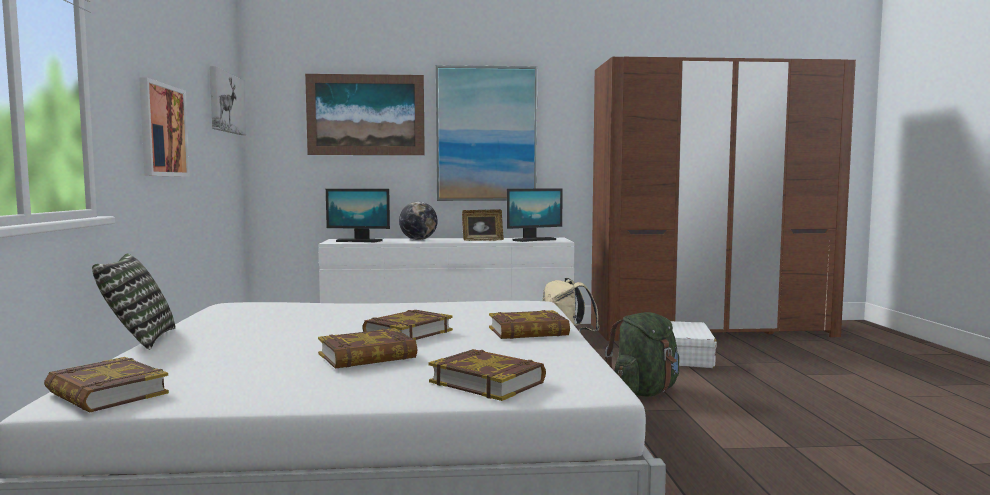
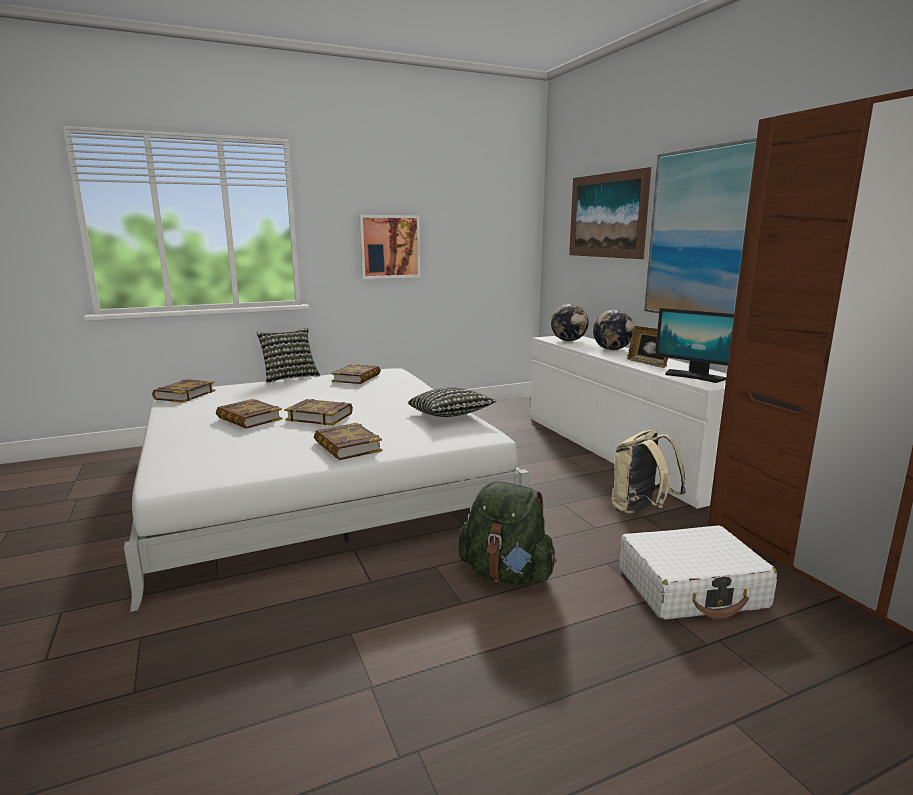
camera: 70 degrees right, 10 degrees up
picture [210,66,246,135] -> none
monitor [326,189,390,242] -> globe [551,304,589,341]
book [428,349,546,401] -> book moved to [331,364,381,384]
none -> pillow [408,387,496,417]

